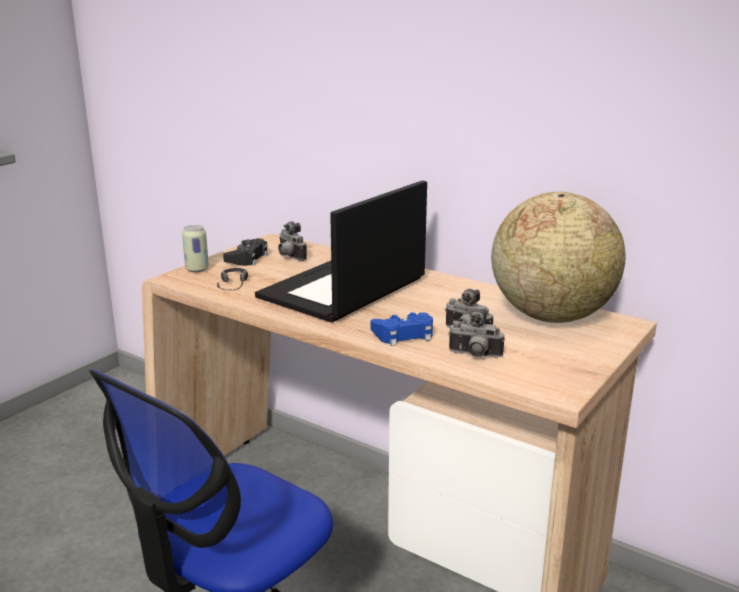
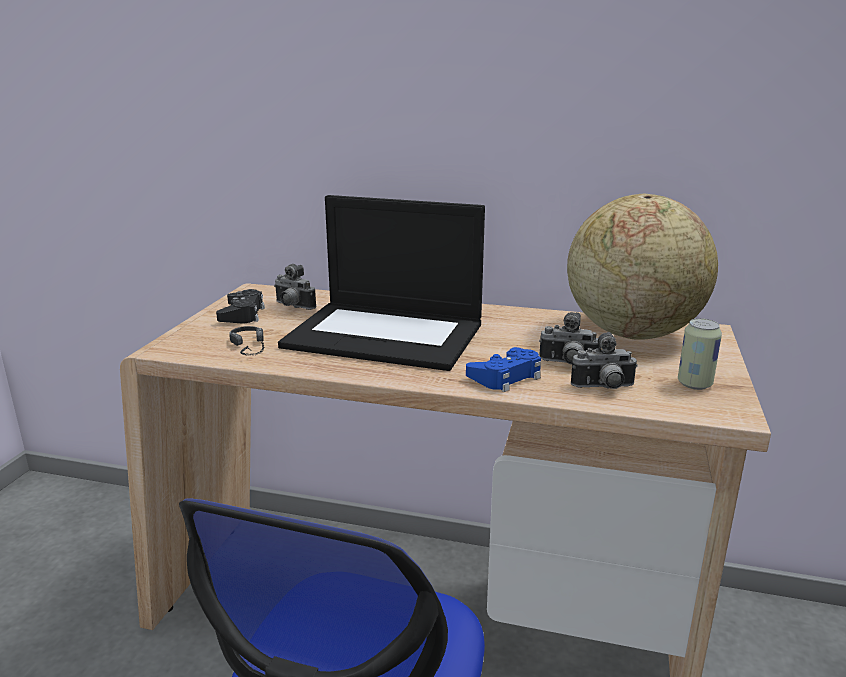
camera: 20 degrees left, 0 degrees up
can [182,225,209,272] -> can moved to [678,318,722,390]
laptop [255,180,427,322] -> laptop turned 90 degrees counterclockwise [278,195,485,371]

